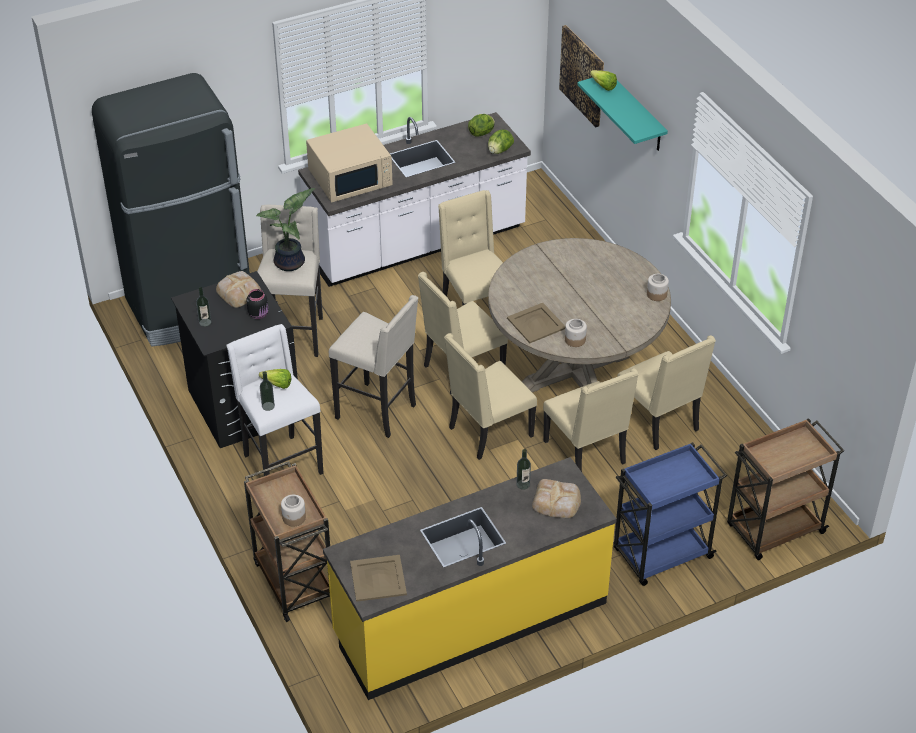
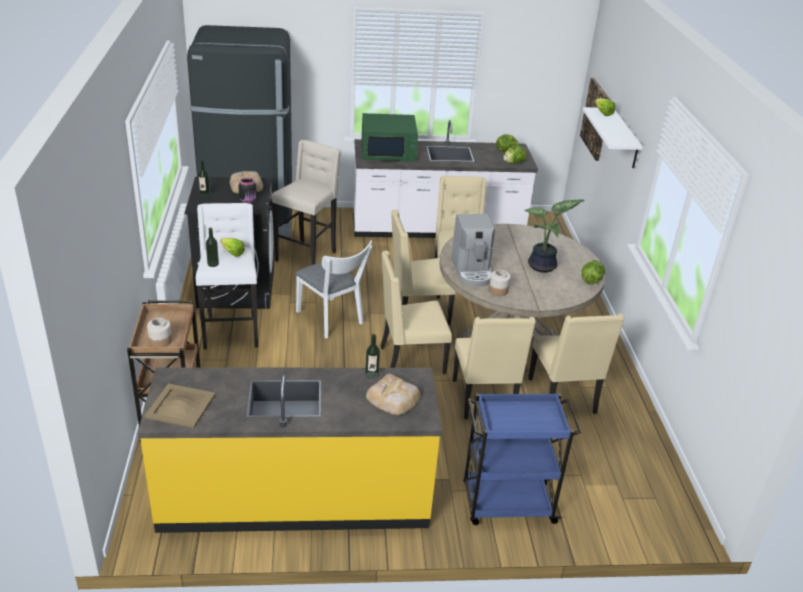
camera: 20 degrees right, 10 degrees down
potted plant [256,188,315,271] -> potted plant moved to [524,199,585,273]
beige microwave [306,123,392,202] -> green microwave [362,113,418,161]
beige stool [329,295,418,438] -> white chair [295,241,372,338]
beige tray [507,303,565,343] -> coffee machine [451,214,495,287]
turquoise shelf [577,78,668,151] -> white shelf [583,107,643,168]
jar [647,274,669,301] -> lettuce [582,260,605,284]
brown cart [727,418,844,560] -> none

